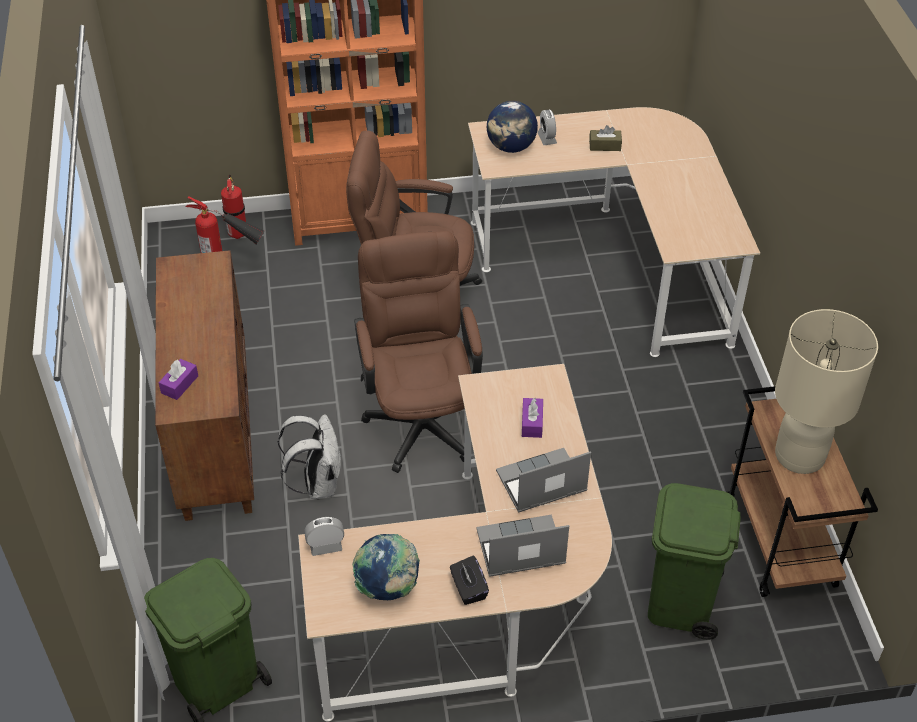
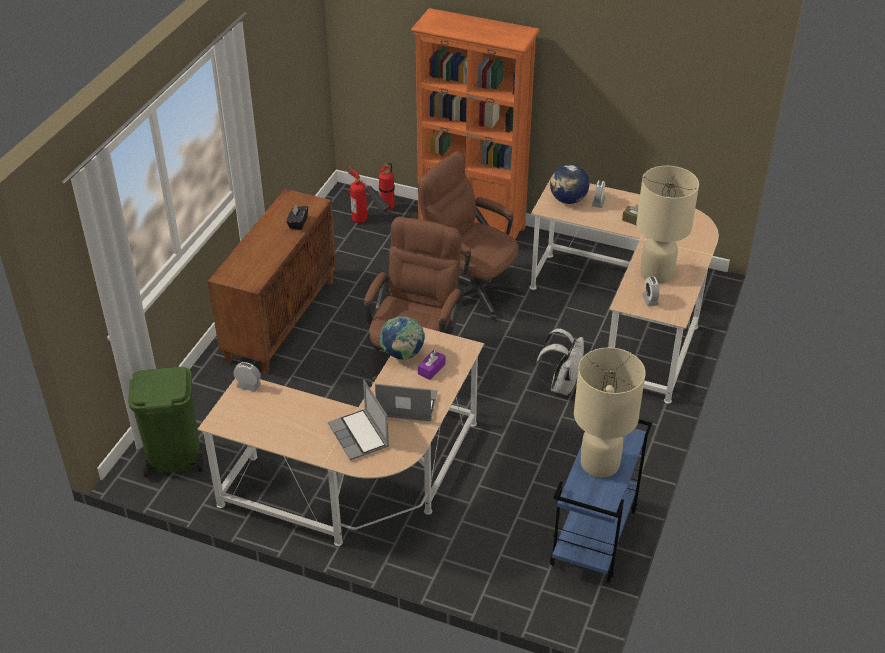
camera: 30 degrees right, 5 degrees down
purple tissue box [158,359,198,400] -> none
white backpack [278,414,341,499] -> white backpack moved to [535,328,584,395]
globe [352,534,420,600] -> globe moved to [380,316,425,360]
black tissue box [450,556,489,605] -> black tissue box moved to [286,205,308,230]
laptop [476,514,569,577] -> laptop turned 135 degrees counterclockwise [328,380,389,461]
green trash can [648,483,741,640] -> none
brown cart [727,386,878,597] -> blue cart [550,419,652,583]
none -> beige table lamp [636,166,699,283]
none -> alarm clock [642,277,659,307]

